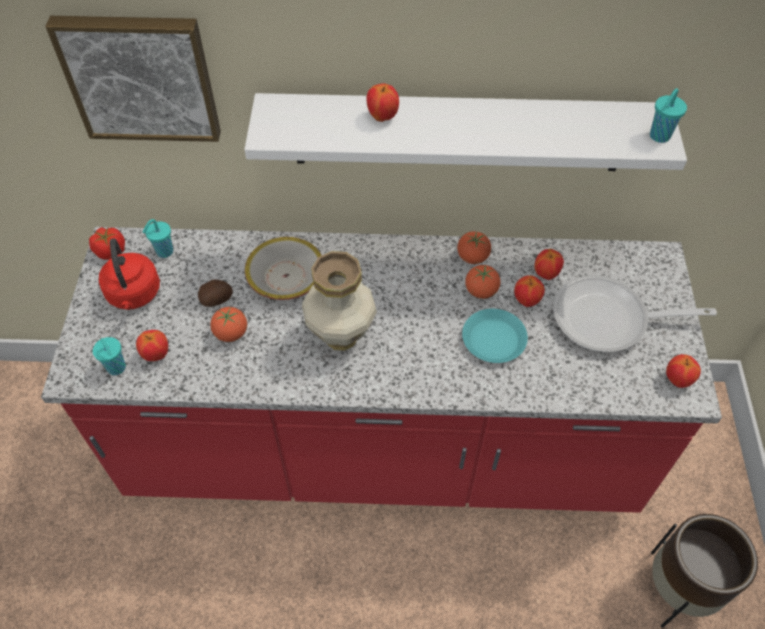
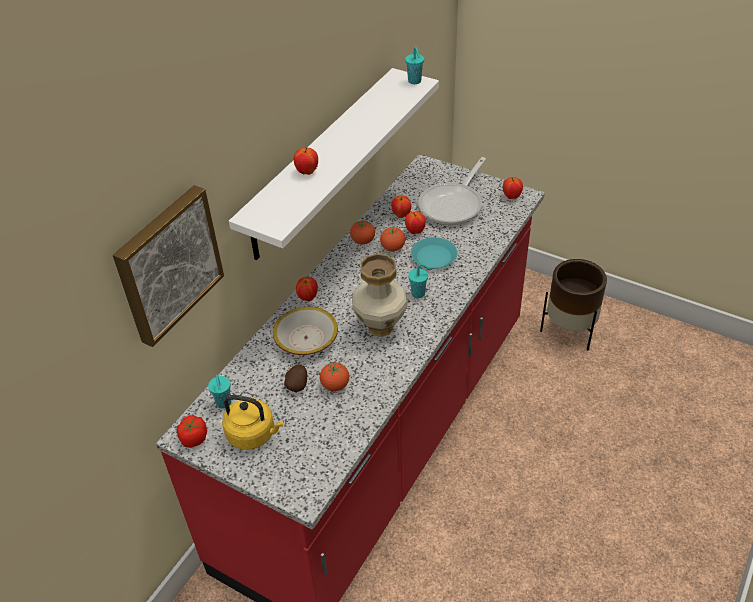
camera: 60 degrees left, 10 degrees down
turquoise cup [93,337,126,375] -> turquoise cup moved to [408,264,430,298]
red kettle [99,238,160,310] -> yellow kettle [222,395,284,450]
apple [136,330,168,361] -> apple moved to [296,277,318,301]

